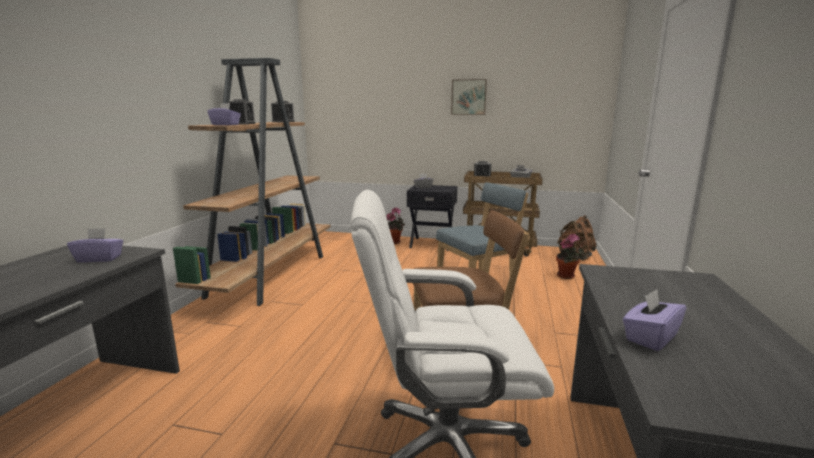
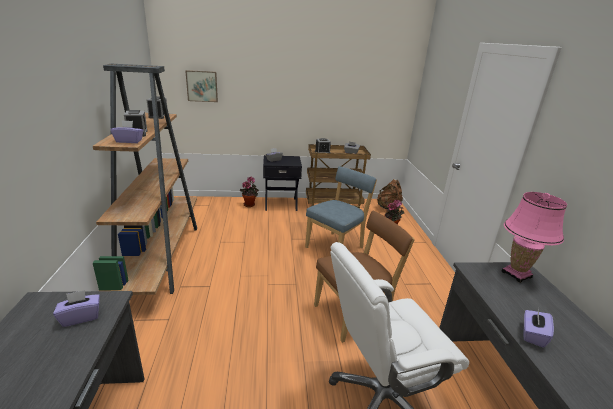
camera: 20 degrees left, 10 degrees up
picture [451,79,487,115] -> picture moved to [185,70,218,102]
none -> pink table lamp [501,192,567,283]

